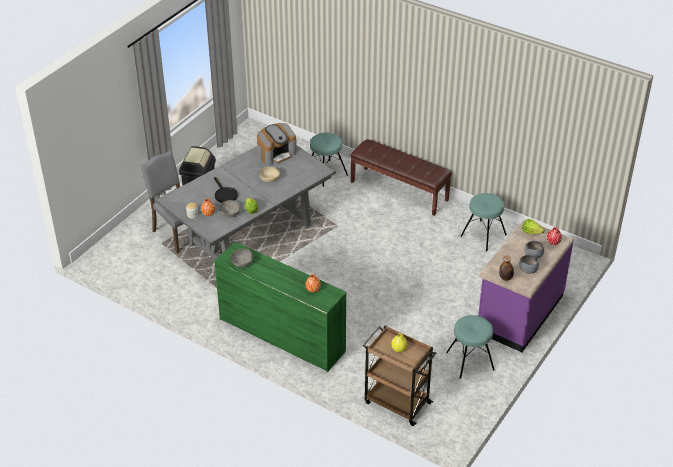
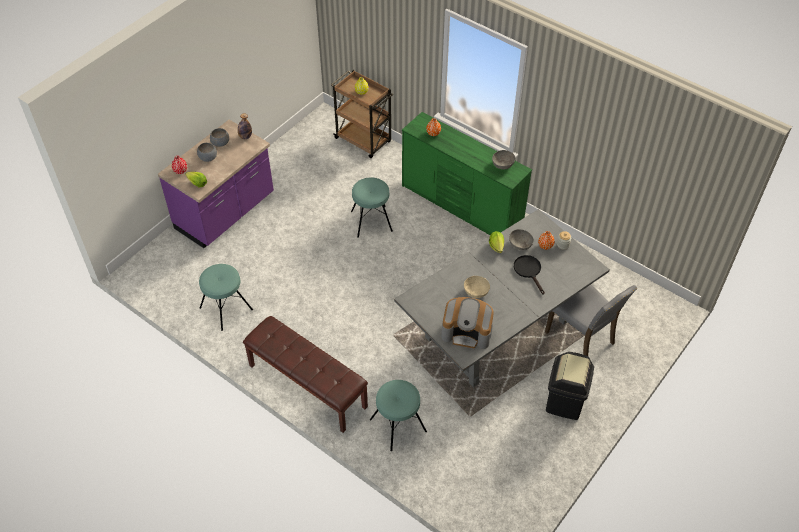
camera: 175 degrees left, 10 degrees up
coffee machine [257,123,297,166] -> coffee machine turned 135 degrees counterclockwise [441,297,494,349]
turquoise stool [446,315,495,379] -> turquoise stool moved to [351,177,393,238]

